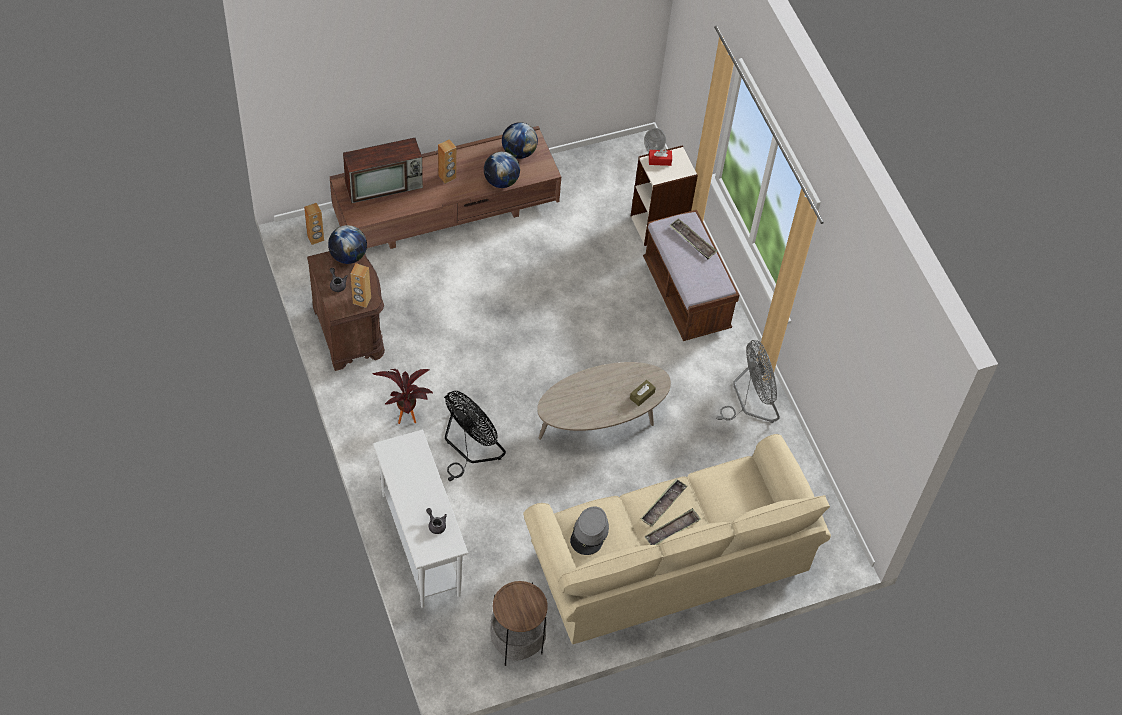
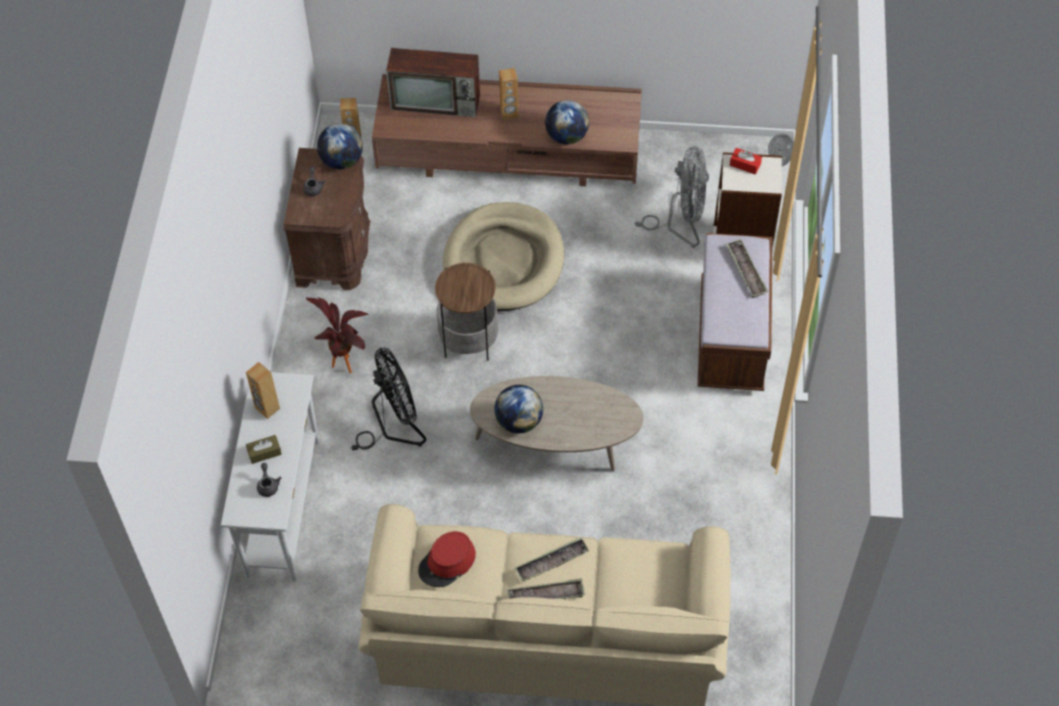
camera: 30 degrees right, 0 degrees up
brown speaker [351,263,371,308] -> brown speaker moved to [246,362,280,419]
side table [490,581,548,666] -> side table moved to [435,263,498,361]
globe [502,122,538,159] -> globe moved to [495,385,543,433]
grey hat [570,506,609,555] -> red hat [418,531,476,587]
brown tissue box [630,380,656,406] -> brown tissue box moved to [246,435,282,464]
grey fan [716,340,780,423] -> grey fan moved to [634,146,709,248]
none -> beige dog bed [443,202,564,311]

